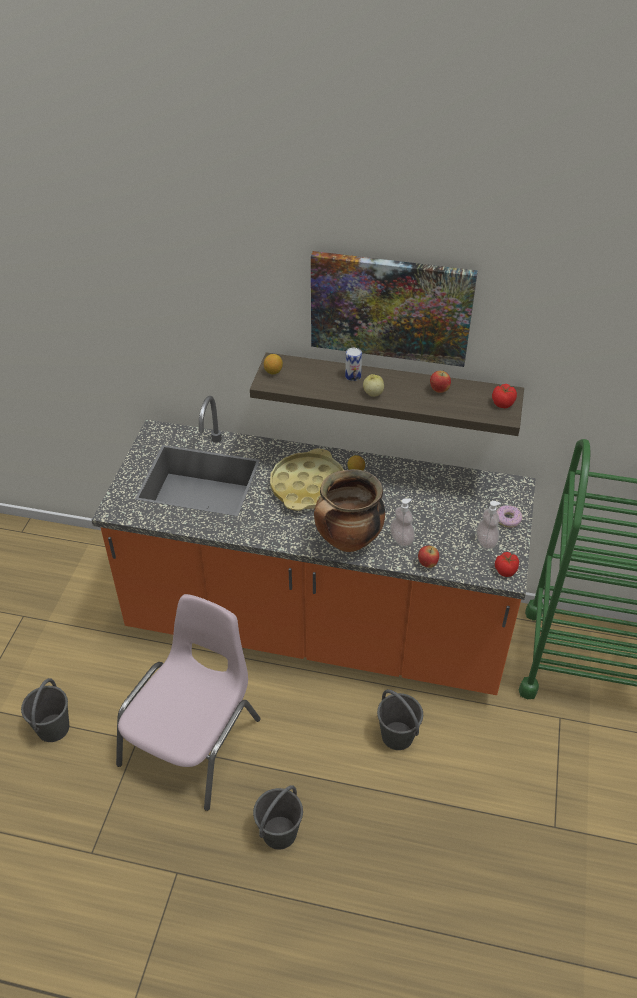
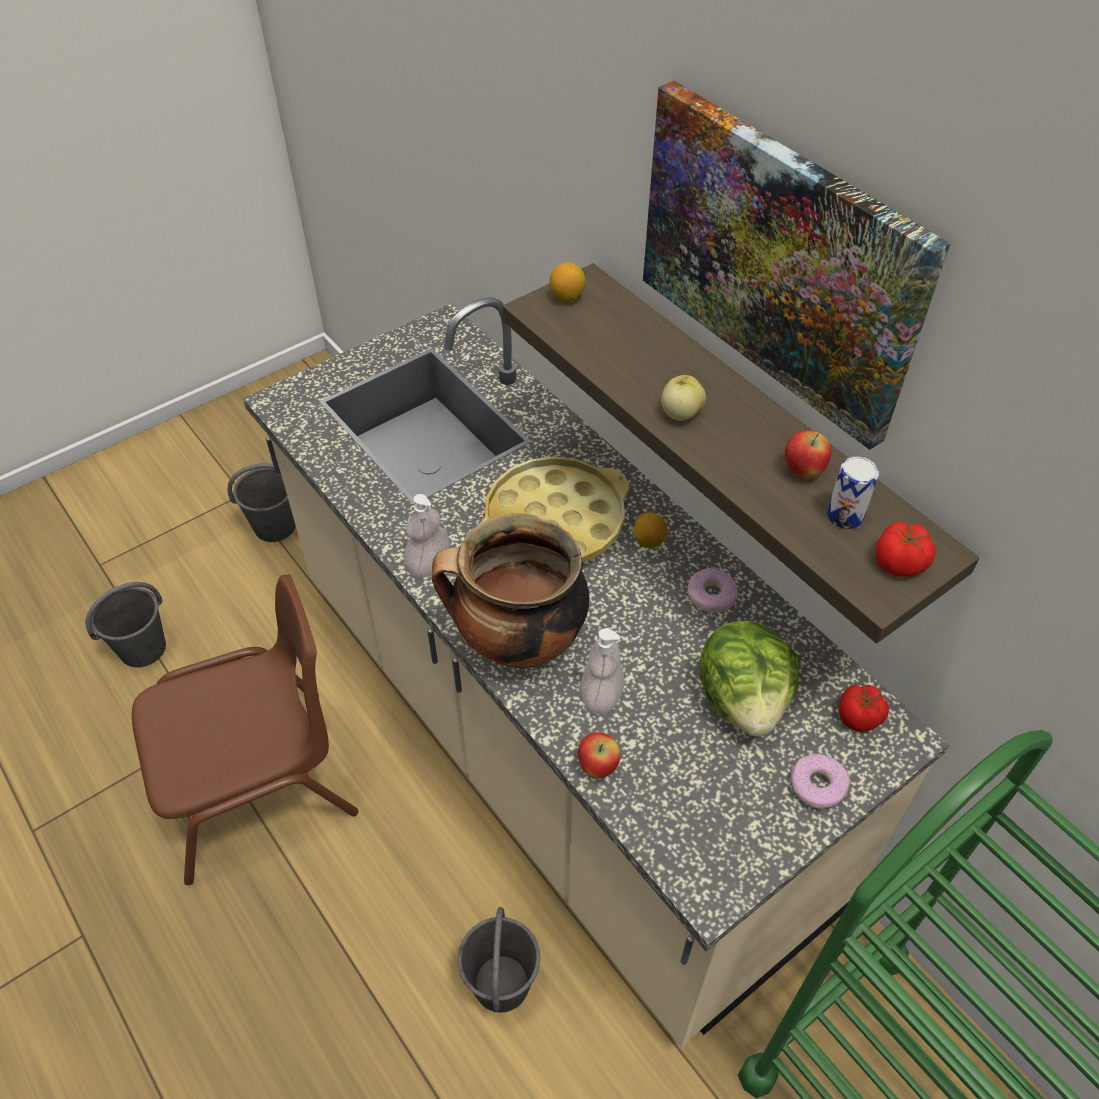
camera: 40 degrees right, 5 degrees up
orange counter [92,396,536,695] -> beige counter [243,297,949,1047]
pink chair [116,594,261,811] -> brown chair [132,574,358,885]
grey bucket [253,785,303,850] -> grey bucket moved to [227,463,296,542]
can [345,348,362,381] -> can moved to [827,457,879,529]
soap dispenser [476,501,501,549] -> soap dispenser moved to [404,494,450,577]
tomato [495,552,519,577] -> tomato moved to [839,685,889,732]
none -> donut [687,568,738,613]
none -> lettuce [700,621,799,736]

